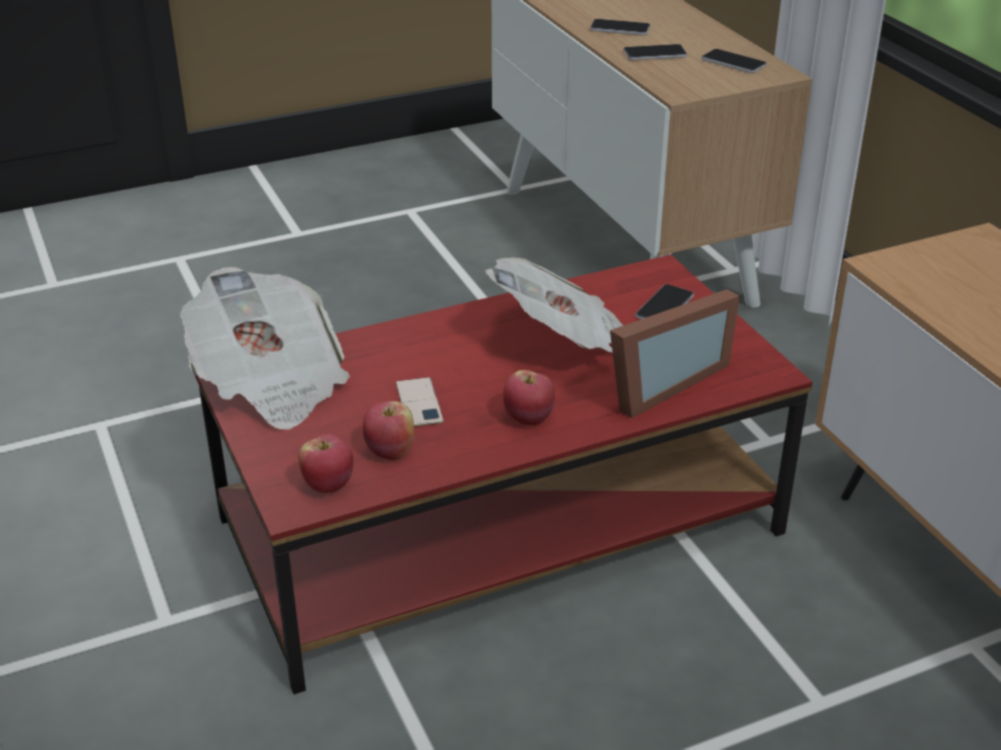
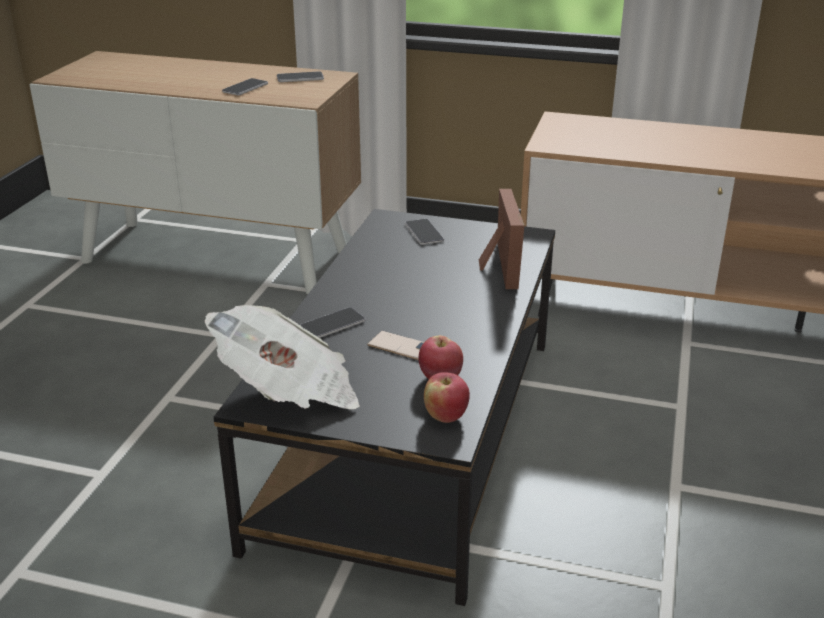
camera: 50 degrees left, 5 degrees down
red coffee table [195,255,812,694] -> black coffee table [214,209,555,606]
newspaper [485,257,624,352] -> none
apple [503,370,555,426] -> none
phone [590,19,650,35] -> phone moved to [300,307,366,338]

